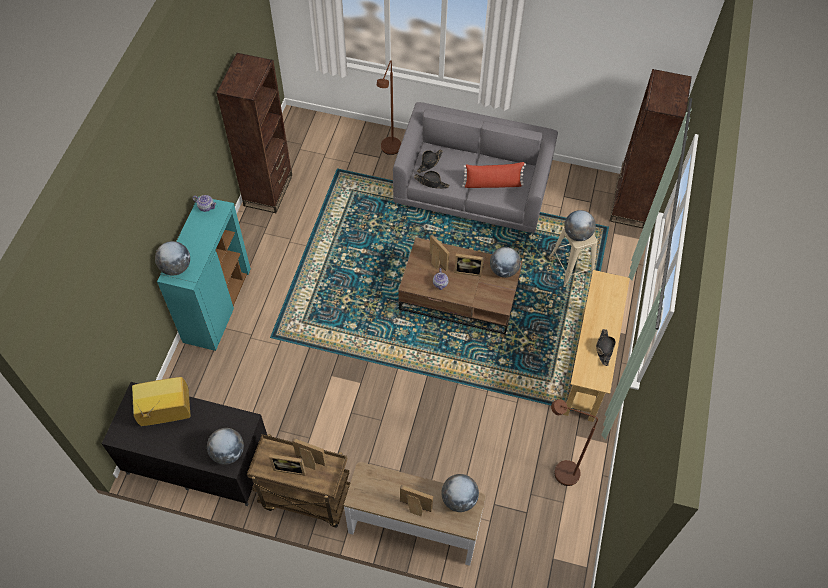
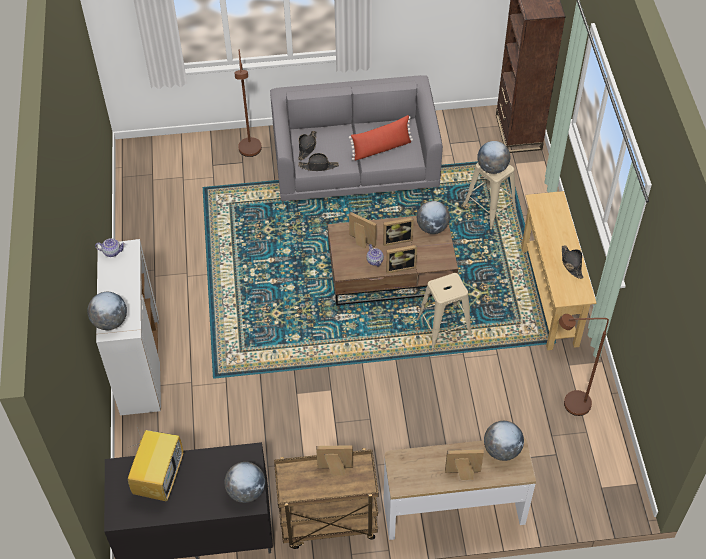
camera: 20 degrees left, 5 degrees down
television [132,377,191,426] -> television turned 135 degrees clockwise [128,427,183,501]
turquoise cabinet [157,196,251,351] -> white cabinet [96,239,161,415]
brown bookcase [216,53,292,213] -> none
picture frame [269,454,306,476] -> picture frame moved to [386,245,417,273]
none -> beige stool [416,273,472,349]

